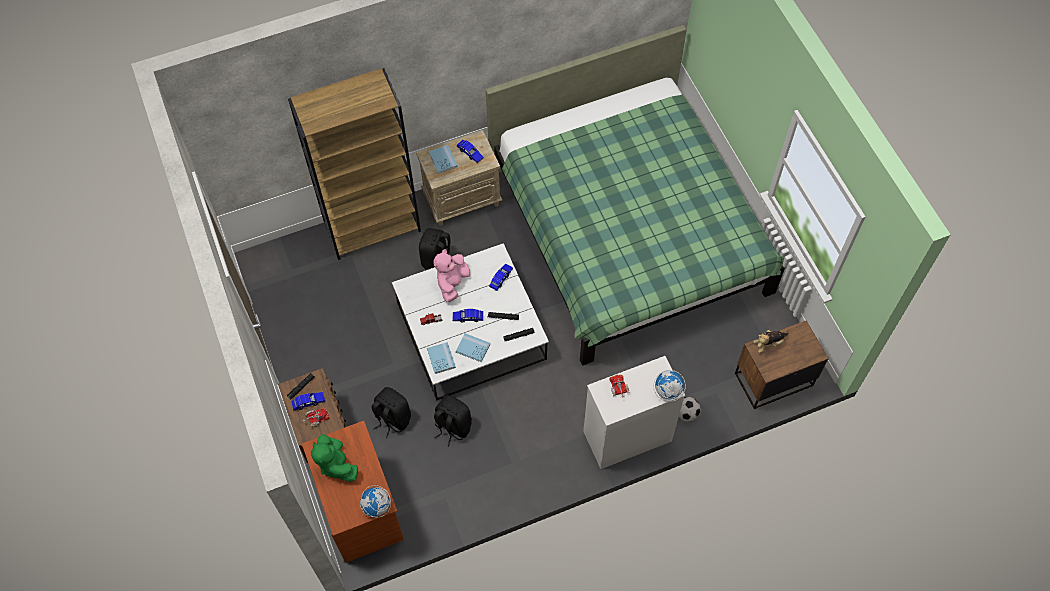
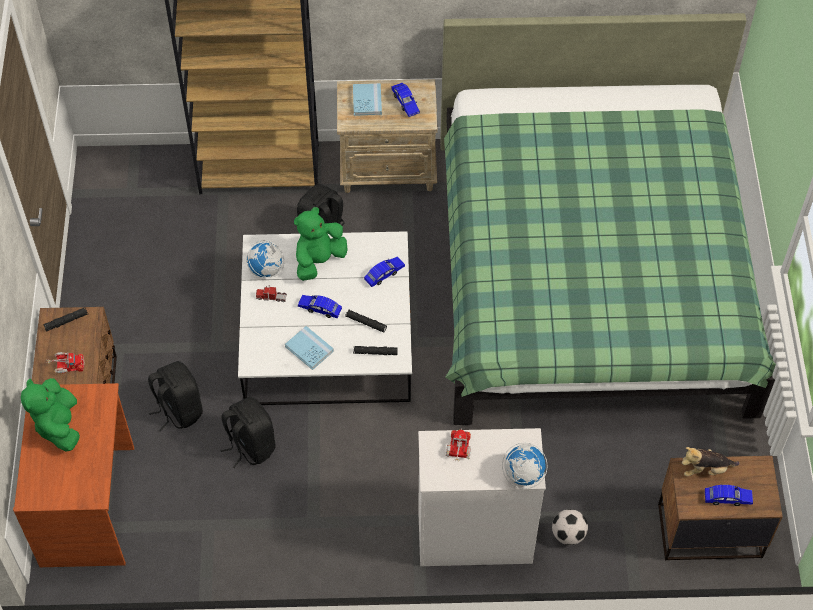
camera: 20 degrees right, 5 degrees down
blue toy car [291,392,325,410] -> blue toy car moved to [705,485,753,506]
globe [360,485,391,517] -> globe moved to [246,240,284,278]
blue book [427,342,456,374] -> none
pink plush toy [434,249,470,302] -> green plush toy [294,207,348,281]

